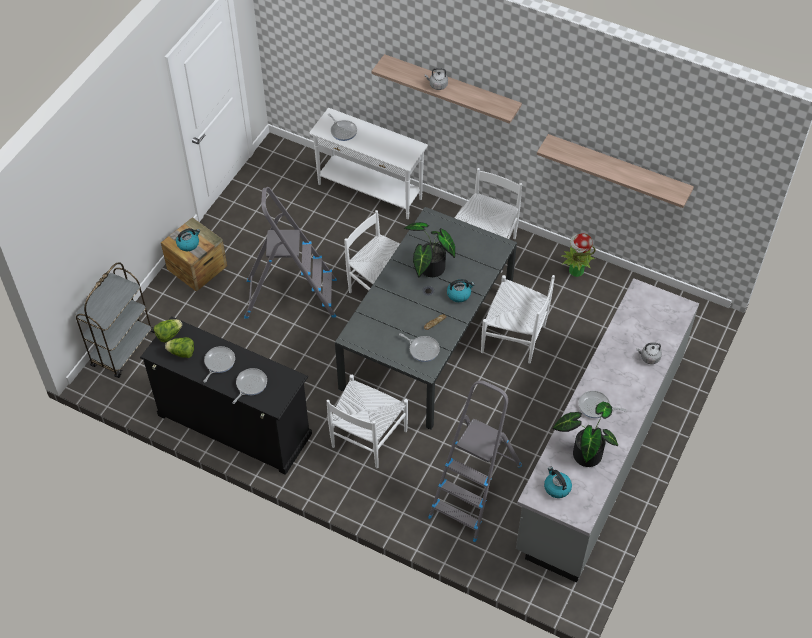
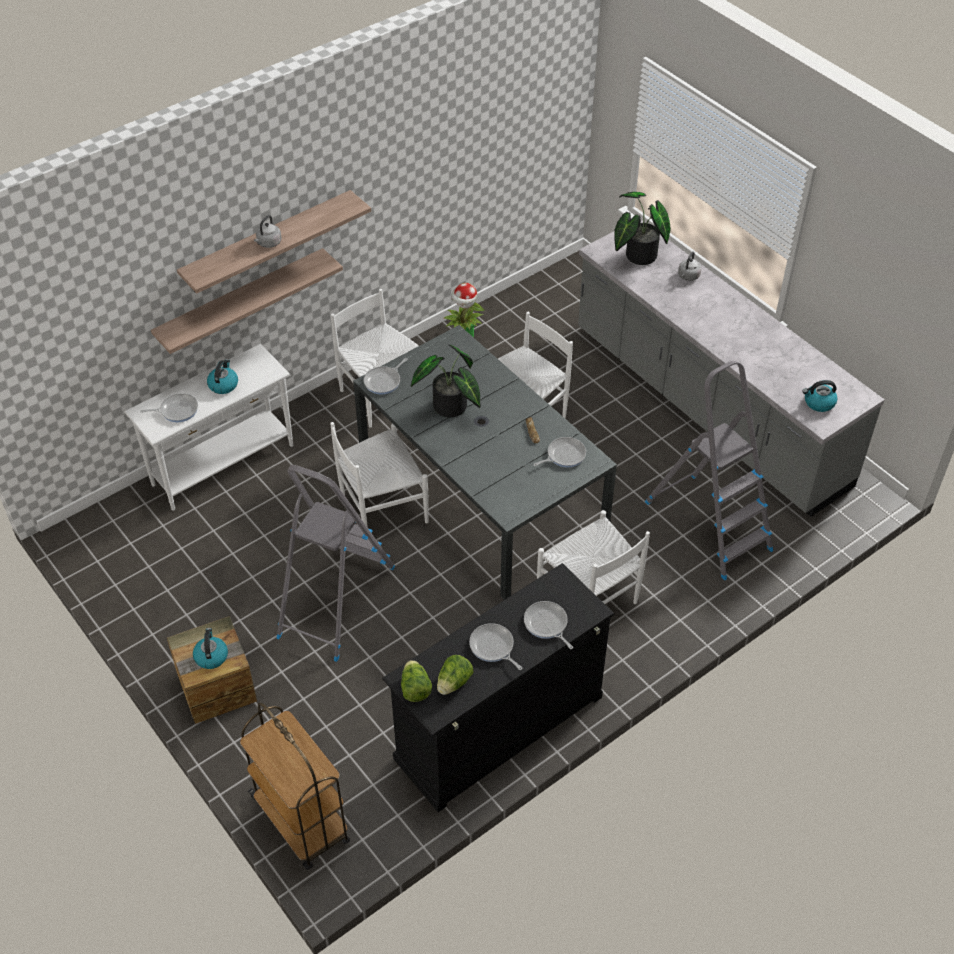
camera: 65 degrees left, 5 degrees down
grey cart [75,262,155,378] -> brown cart [240,703,350,870]
kettle [447,279,475,302] -> kettle moved to [207,359,238,394]
shelf [537,134,694,208] -> shelf moved to [151,248,343,354]
potted plant [552,402,618,467] -> potted plant moved to [614,192,671,265]
frying pan [579,391,626,418] -> frying pan moved to [364,358,408,394]

